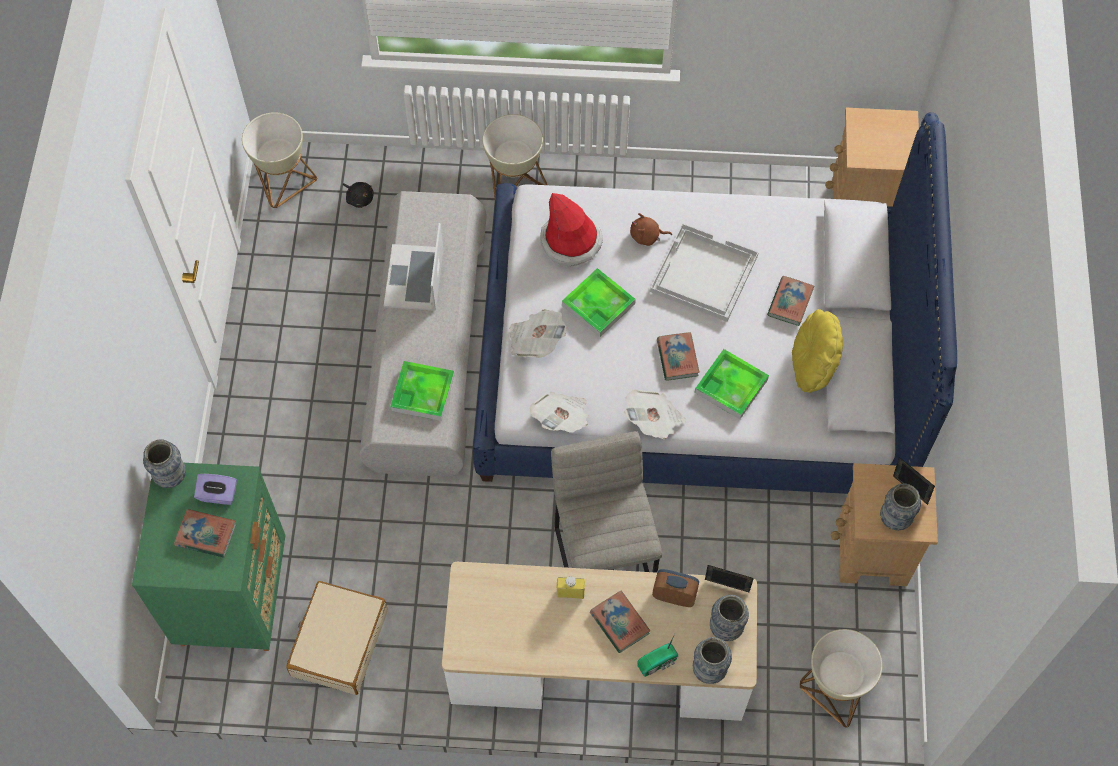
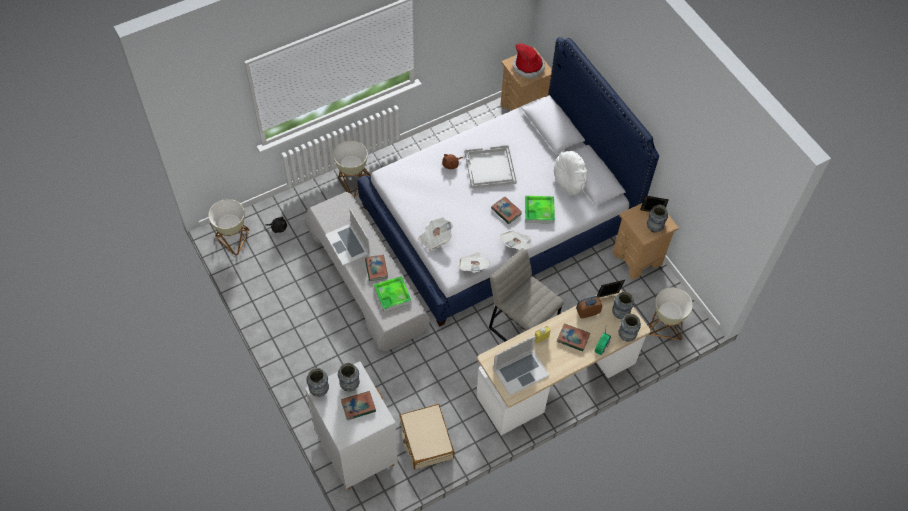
camera: 35 degrees left, 5 degrees down
green dresser [132,463,285,651] -> white dresser [305,361,398,489]
purple tissue box [194,474,237,505] -> vase [338,363,360,392]
hat [540,193,603,267] -> hat moved to [512,43,545,79]
tray [562,268,636,337] -> none
book [767,276,814,326] -> book moved to [365,255,388,281]
yellow pillow [792,309,843,393] -> white pillow [553,151,588,195]
none -> laptop [493,336,550,395]

